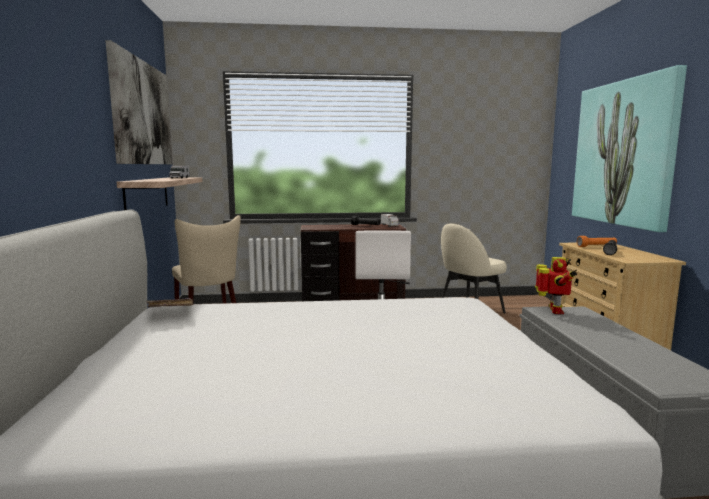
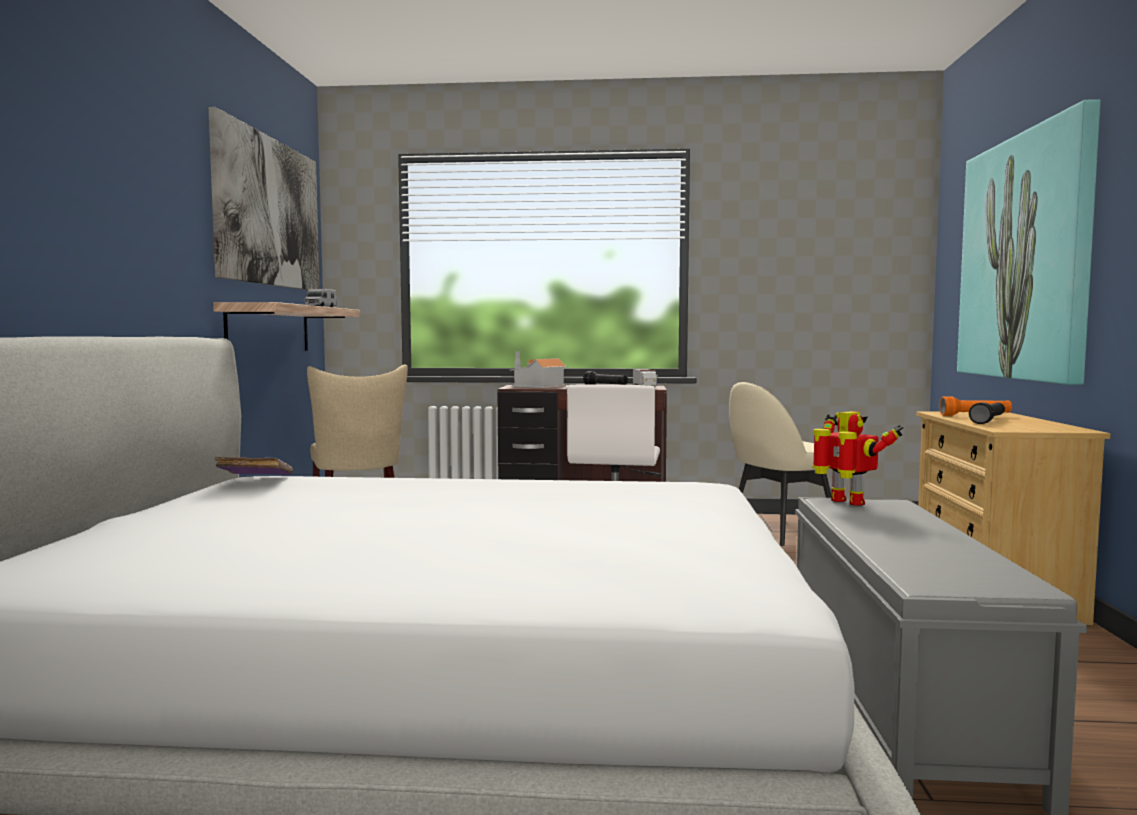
camera: 10 degrees right, 5 degrees down
toy robot [535,257,577,314] -> toy robot turned 60 degrees counterclockwise [812,411,903,506]
none -> toy house [510,351,568,388]

